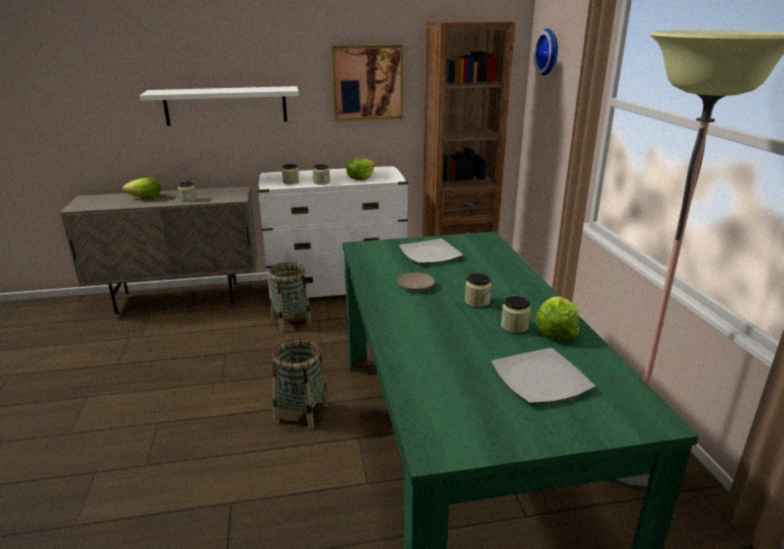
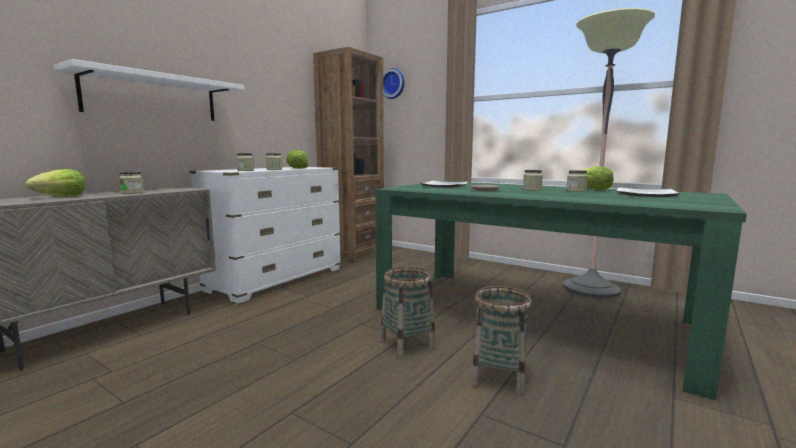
camera: 45 degrees left, 15 degrees down
basket [268,262,312,332] -> basket moved to [471,286,532,395]
picture [331,44,404,121] -> none

